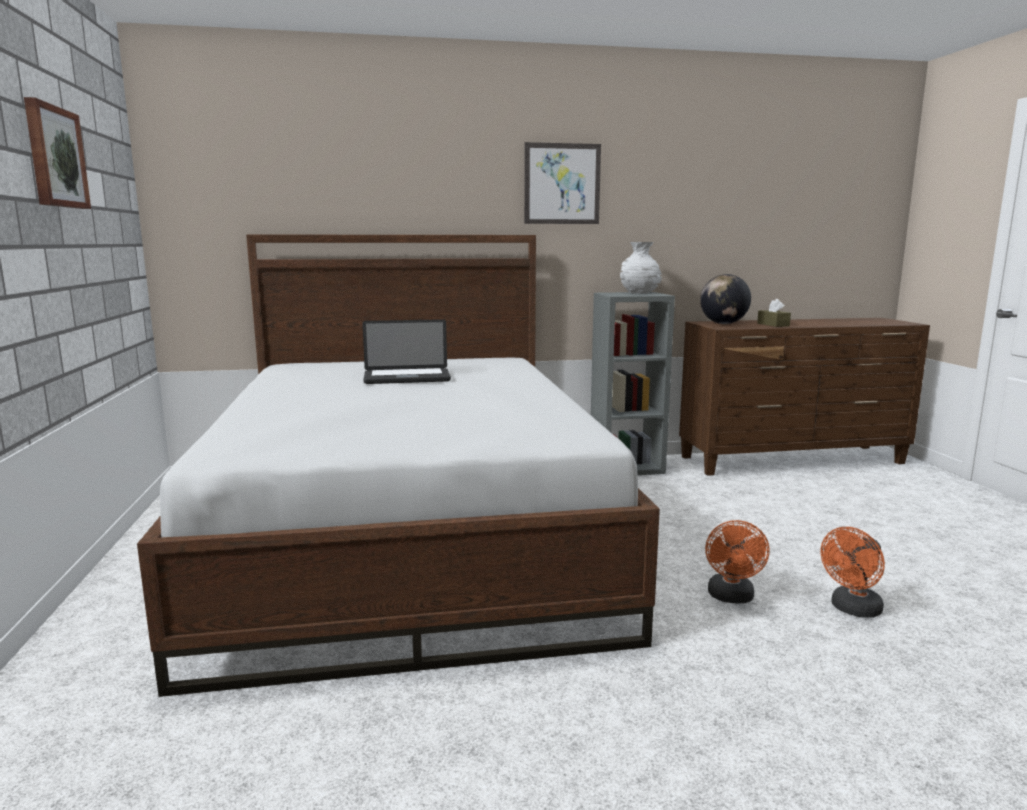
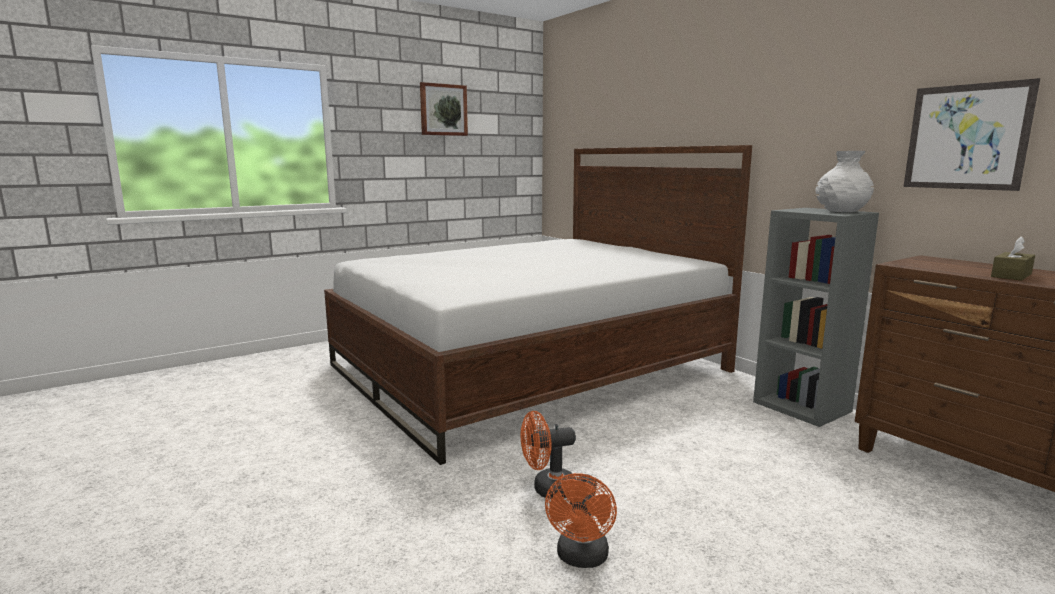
camera: 65 degrees right, 0 degrees up
laptop [362,319,451,384] -> none
picture [524,142,601,224] -> picture moved to [904,78,1040,191]
globe [700,274,751,324] -> none
orange fan [821,527,885,618] -> orange fan turned 105 degrees counterclockwise [545,473,617,568]

